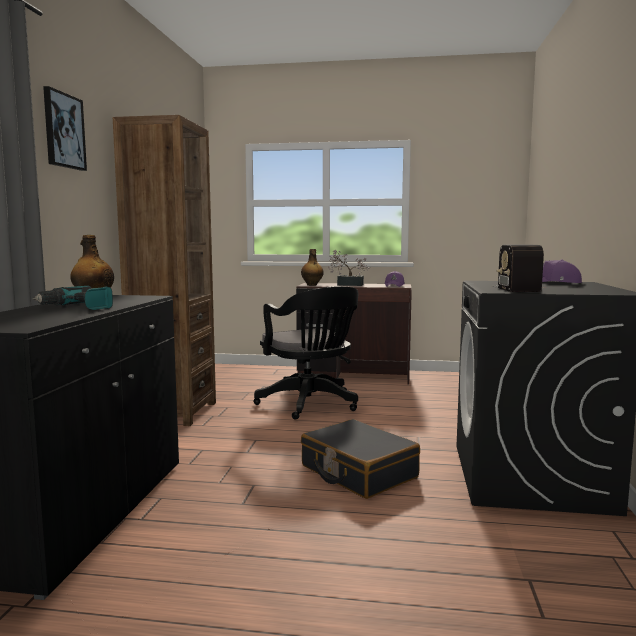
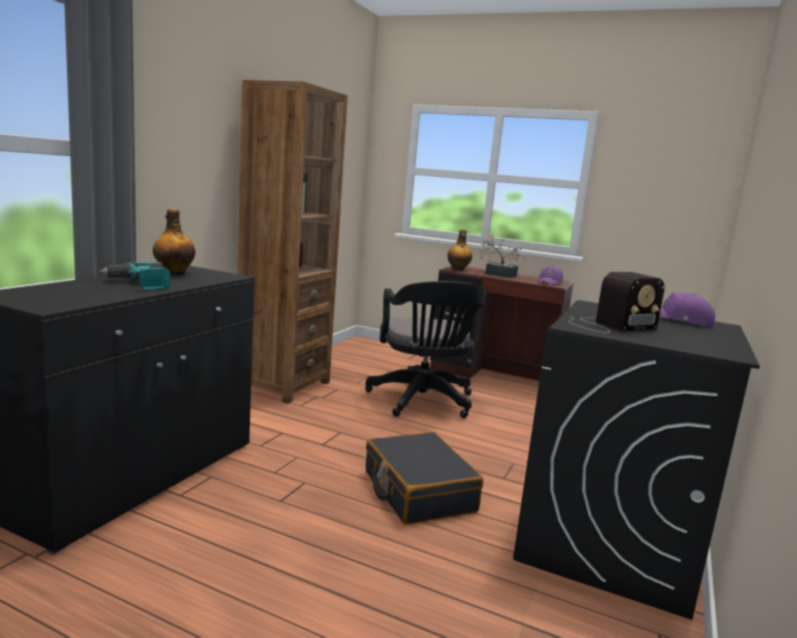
camera: 15 degrees right, 5 degrees up
picture [43,86,87,171] -> none
radio [491,245,547,292] -> radio turned 135 degrees counterclockwise [568,272,665,333]

